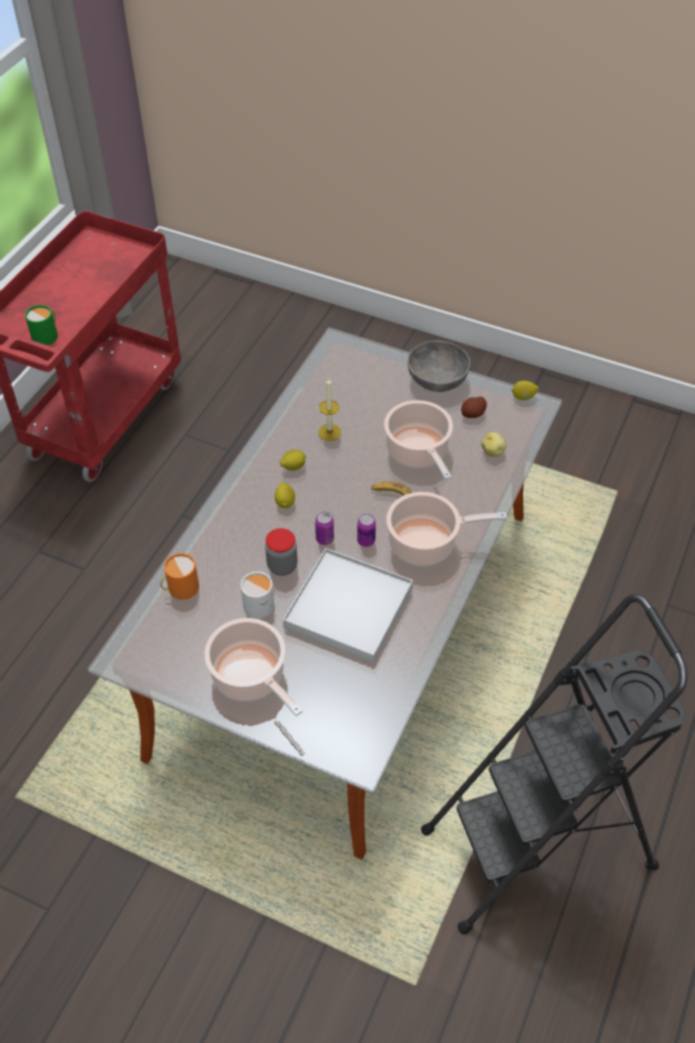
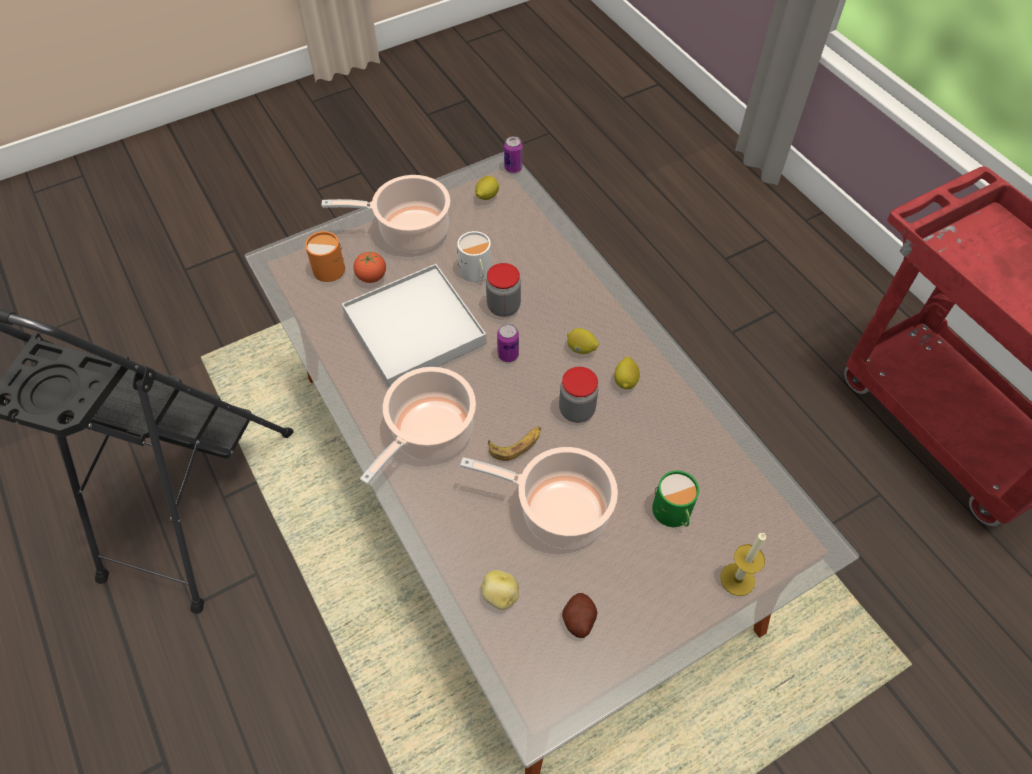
camera: 125 degrees right, 5 degrees up
green mug [25,305,58,345] -> green mug moved to [652,470,699,527]
orange mug [160,553,199,600] -> orange mug moved to [305,231,345,282]
candle [318,378,341,441] -> candle moved to [720,532,766,596]
can [357,514,376,547] -> can moved to [504,136,523,173]
grey bowl [408,340,470,392] -> none
lemon [512,381,538,400] -> lemon moved to [475,176,499,200]
none -> tomato [353,251,386,283]
none -> jar [559,367,599,423]

